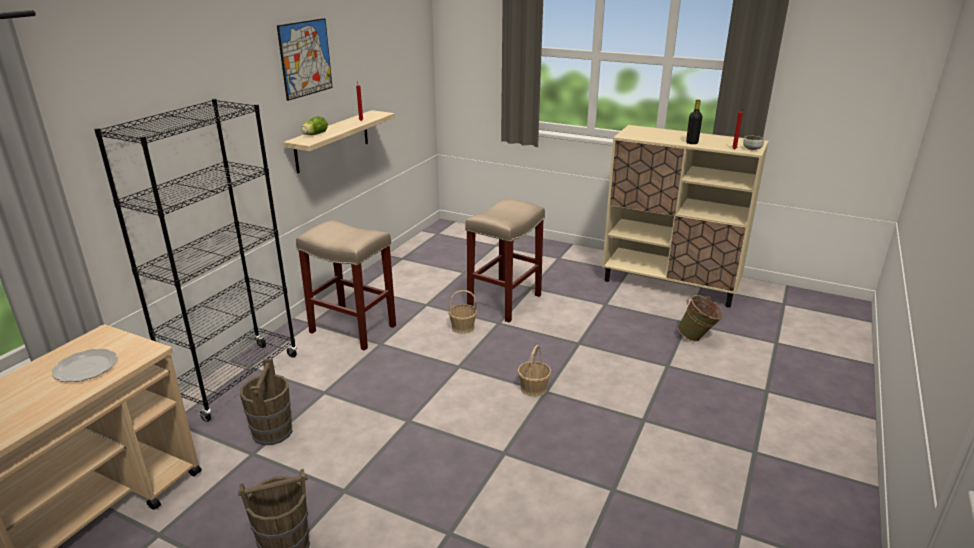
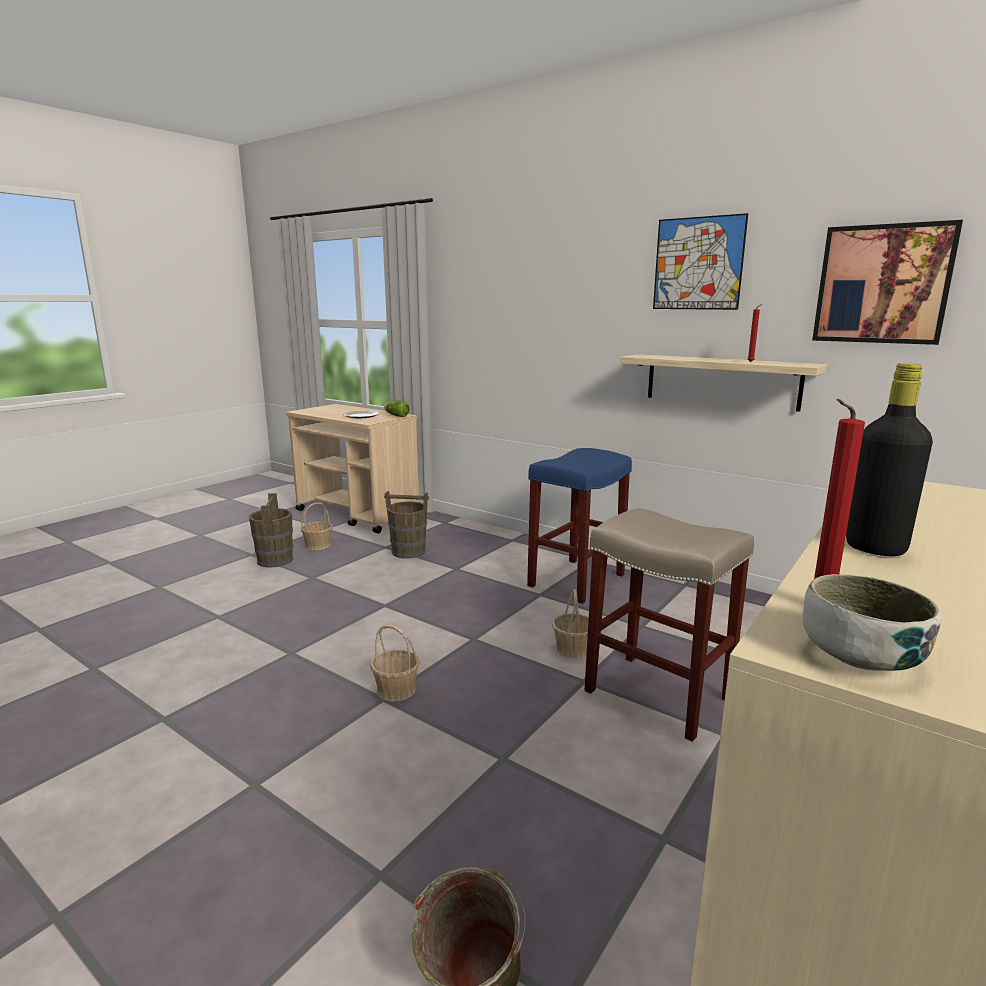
camera: 100 degrees right, 10 degrees down
black bookcase [94,99,297,422] -> none
beige stool [296,220,396,351] -> blue stool [527,448,632,604]
lettuce [301,116,328,135] -> lettuce moved to [384,400,410,417]
none -> basket [301,502,333,550]
none -> picture [812,220,963,345]

